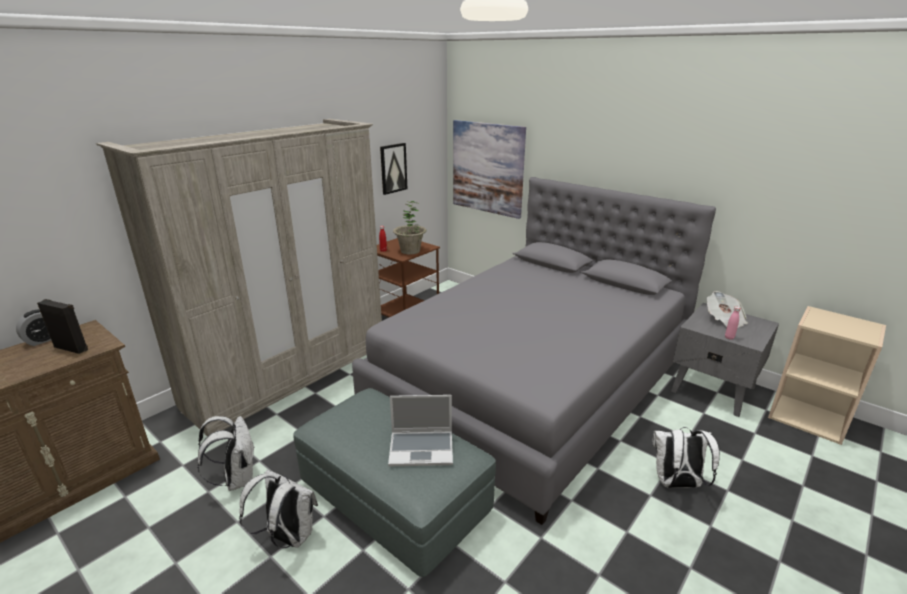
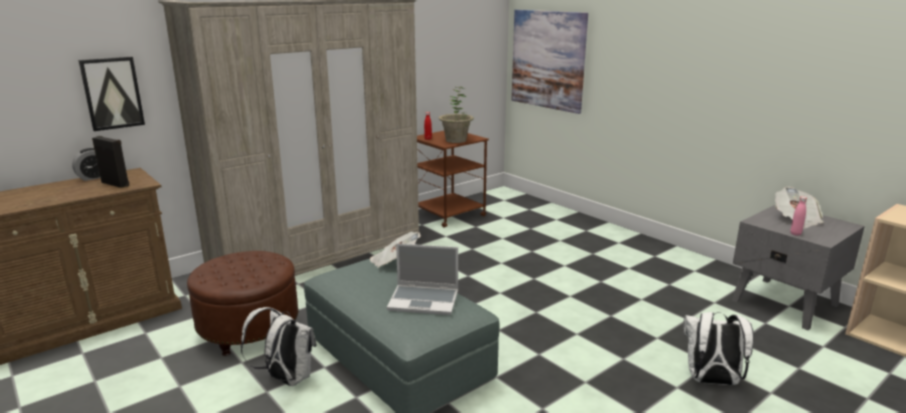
camera: 10 degrees right, 5 degrees down
white backpack [197,416,254,491] -> brown ottoman [187,251,298,356]
grey bed [352,177,716,525] -> none
picture [380,143,407,195] -> picture moved to [78,57,145,131]
none -> newspaper [370,231,421,268]

